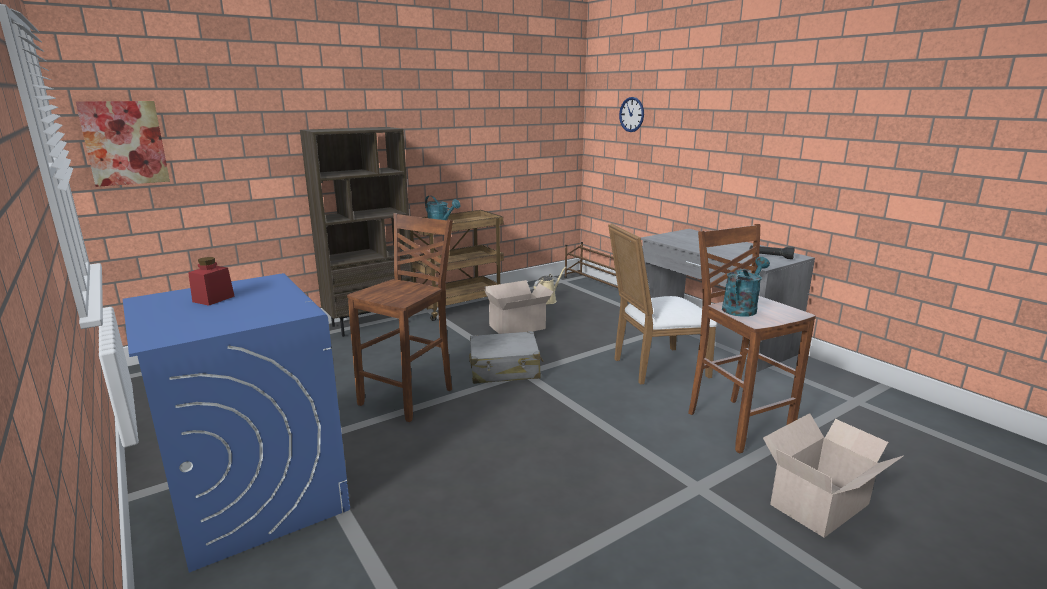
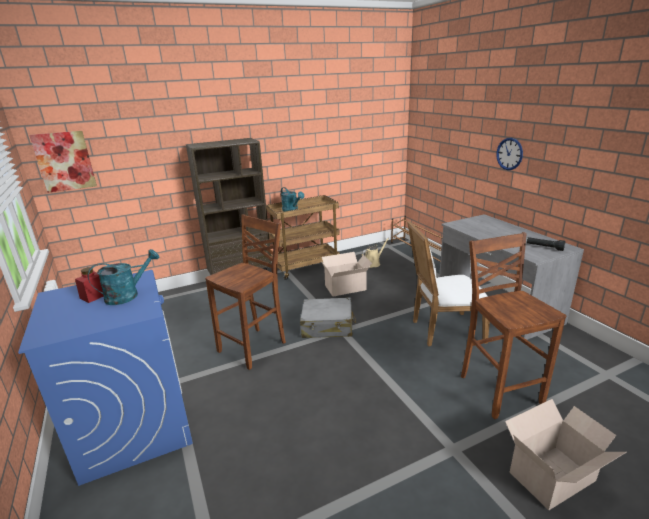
camera: 10 degrees right, 5 degrees up
wall clock [619,97,644,132] -> wall clock moved to [496,138,523,170]
turquoise watering can [722,257,770,317] -> turquoise watering can moved to [87,249,160,305]

